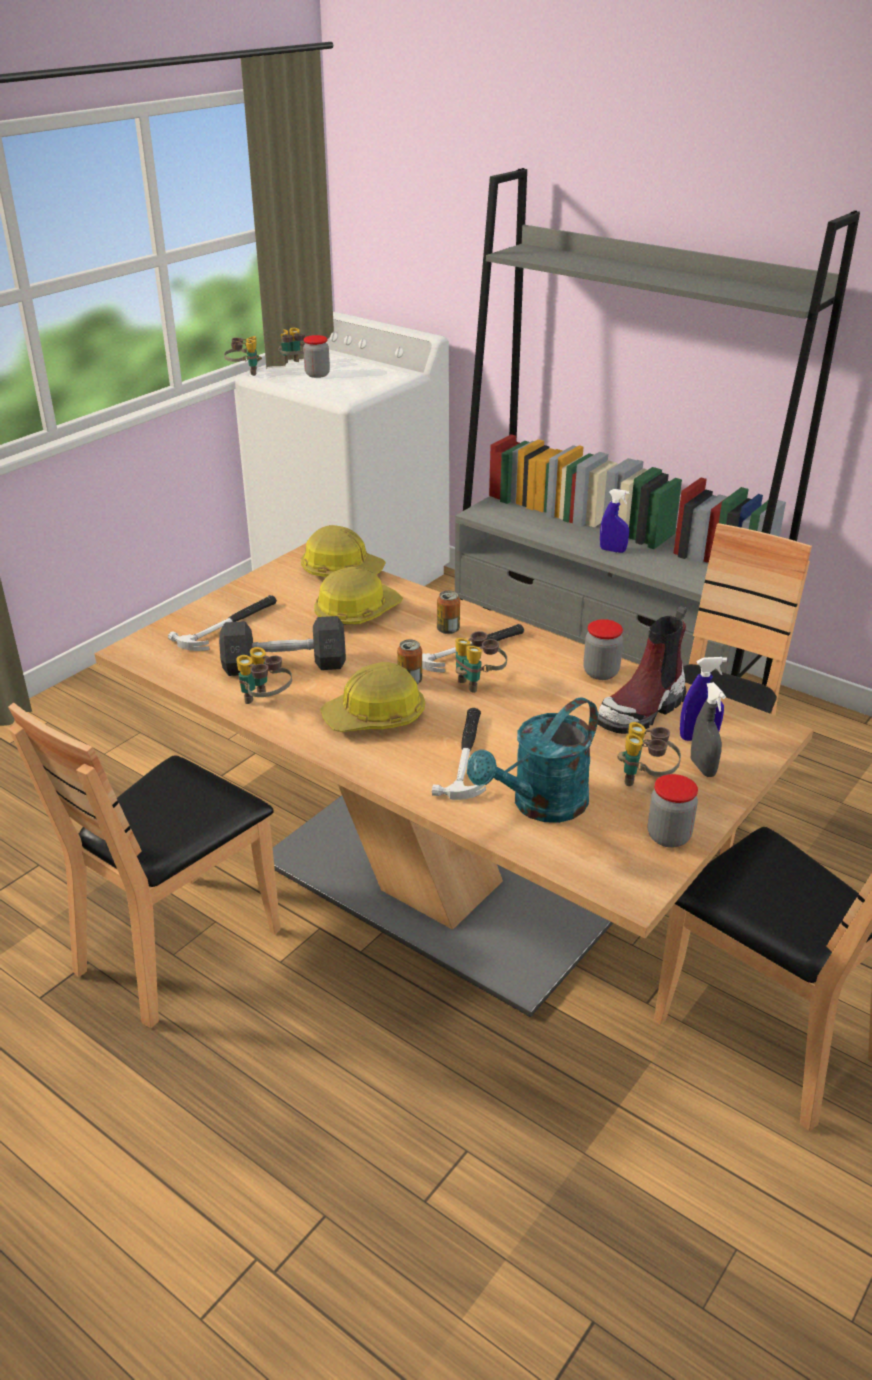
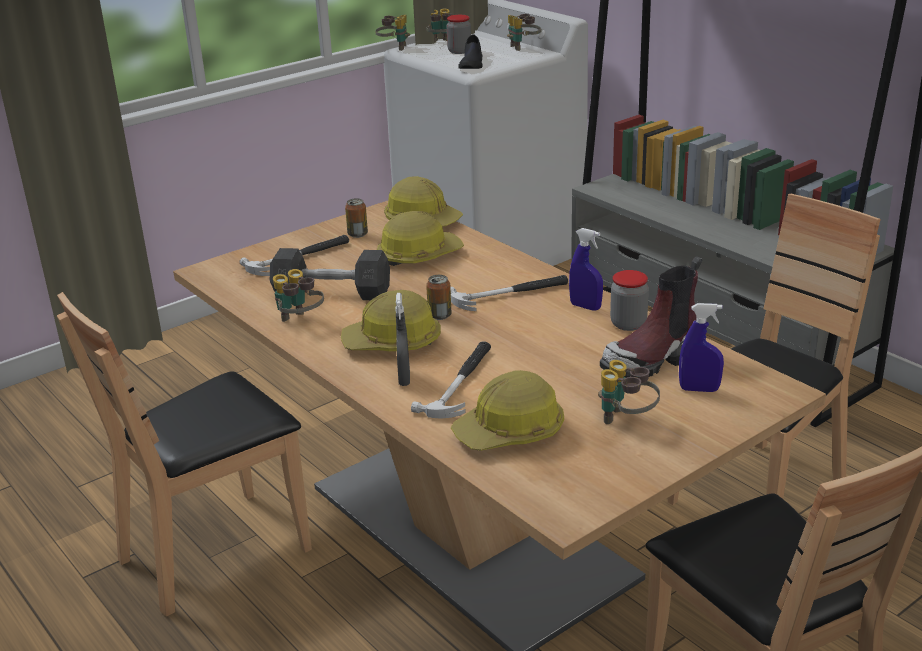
camera: 15 degrees right, 5 degrees down
can [437,590,460,634] -> can moved to [345,198,368,238]
binoculars [455,631,507,693] -> binoculars moved to [507,14,541,51]
turquoise watering can [467,697,598,823] -> hard hat [451,370,564,451]
blue spray bottle [600,489,630,553] -> blue spray bottle moved to [569,228,603,311]
jar [648,774,698,848] -> none
grey spray bottle [691,682,726,777] -> grey spray bottle moved to [395,293,410,386]
none -> black shoe [458,34,483,69]

